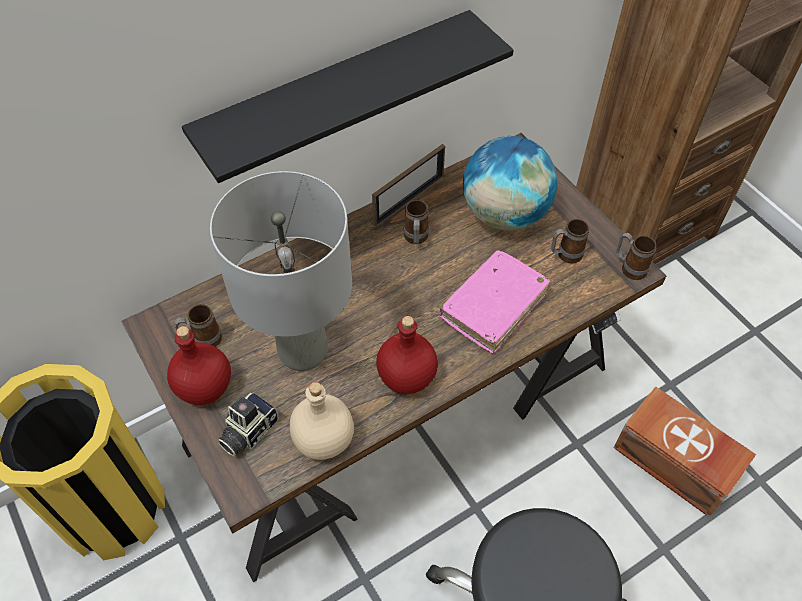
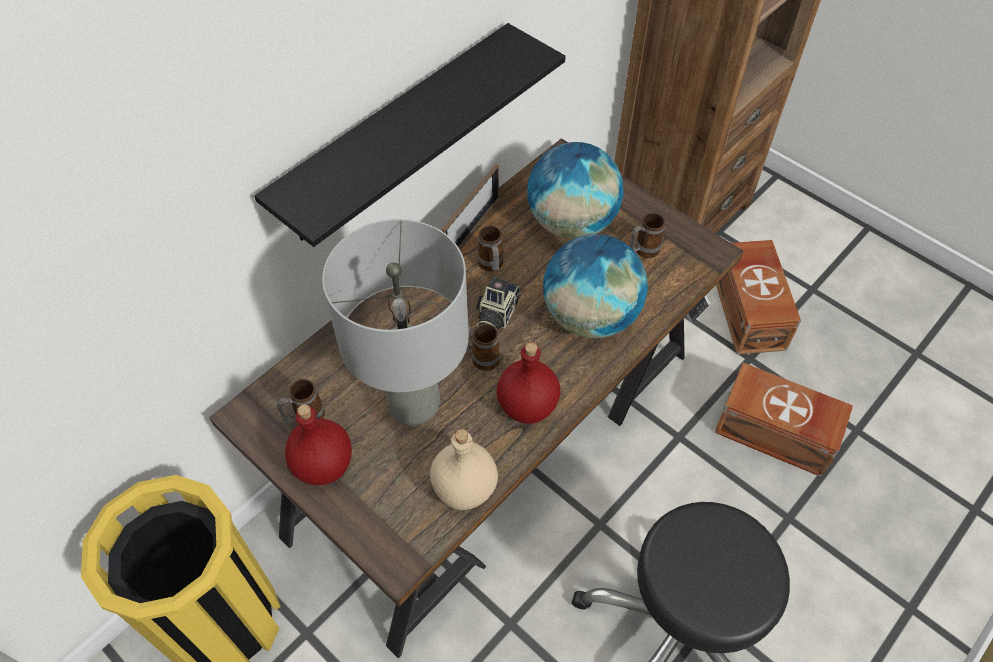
camera: 15 degrees left, 0 degrees up
camera [217,392,278,456] -> camera moved to [476,277,520,331]
pink book [440,250,550,353] -> globe [543,234,648,338]
mug [616,233,656,280] -> mug moved to [466,324,500,371]
none -> brown storage box [716,240,801,354]

